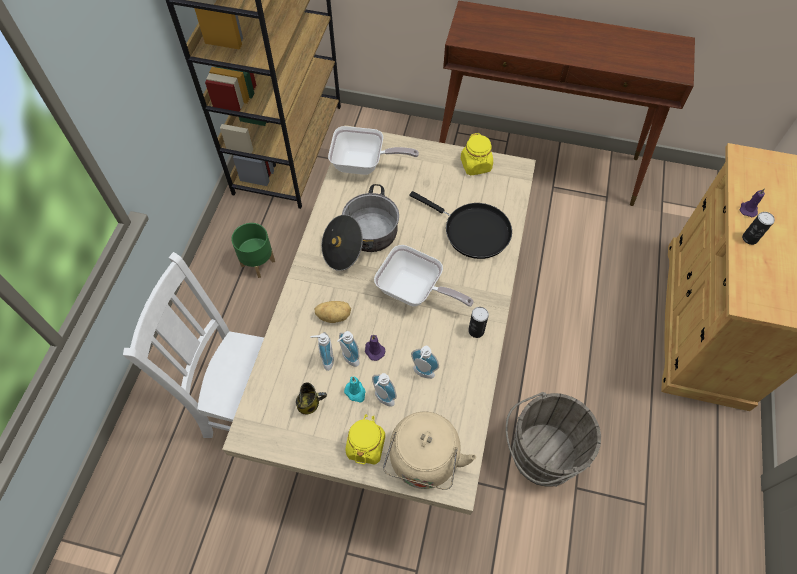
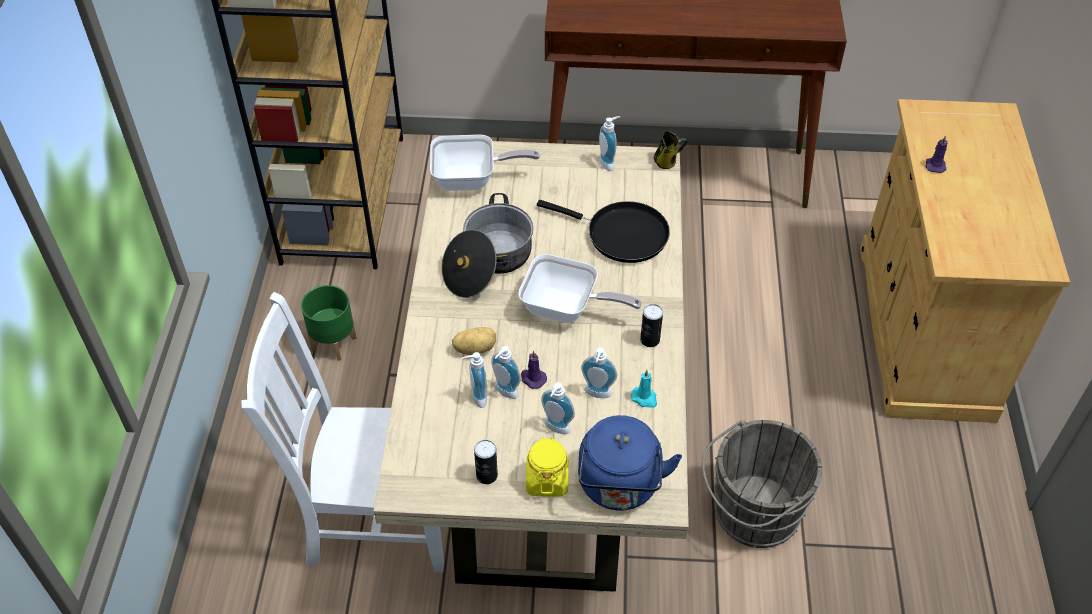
camera: 10 degrees left, 10 degrees down
mug [296,382,327,415] -> mug moved to [654,131,687,169]
turquoise candle [344,377,366,403] -> turquoise candle moved to [631,370,657,408]
beige kettle [383,412,476,490] -> blue kettle [578,415,682,510]
yellow jar [461,133,493,175] -> soap dispenser [599,116,621,171]
can [742,212,775,245] -> can moved to [474,440,498,484]

